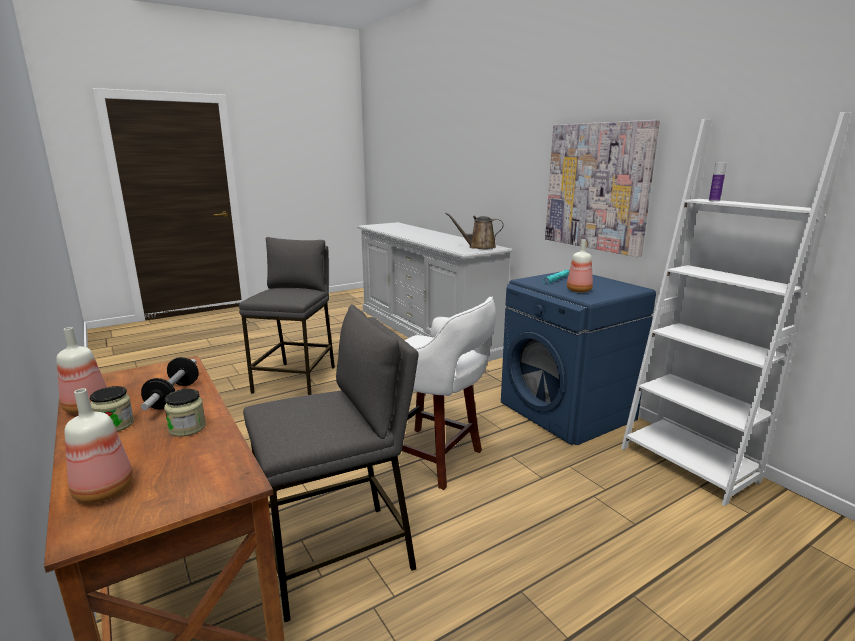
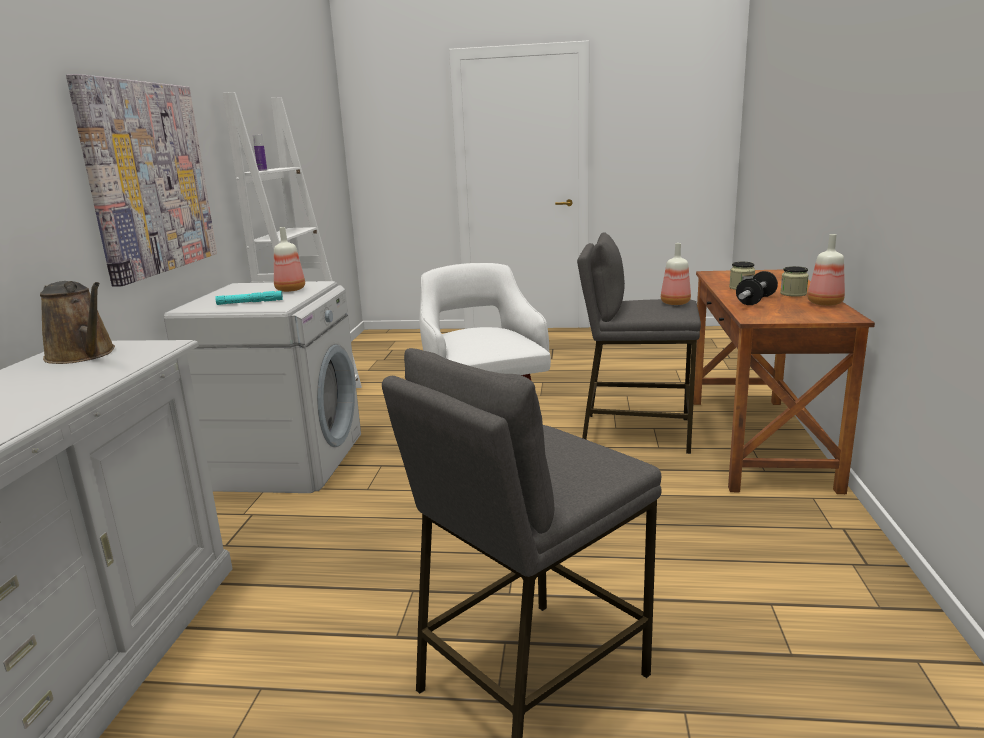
camera: 140 degrees left, 0 degrees up
bottle [64,388,133,503] -> bottle moved to [661,243,691,305]
blue washing machine [501,270,656,445] -> white washing machine [164,281,361,493]

